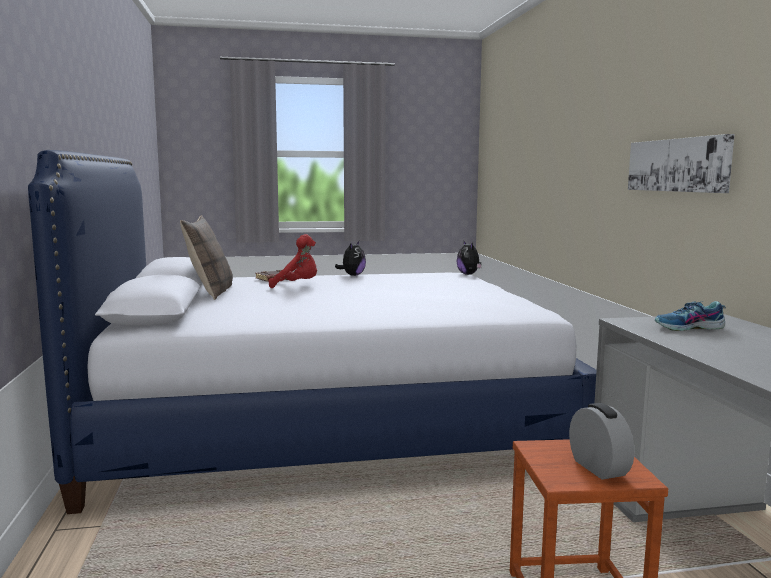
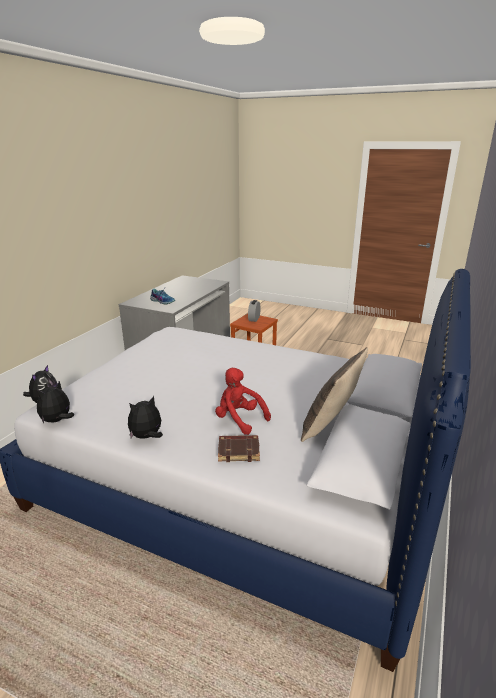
camera: 145 degrees left, 15 degrees up
picture [628,134,735,193] -> none
none -> plush toy [37,381,74,423]

